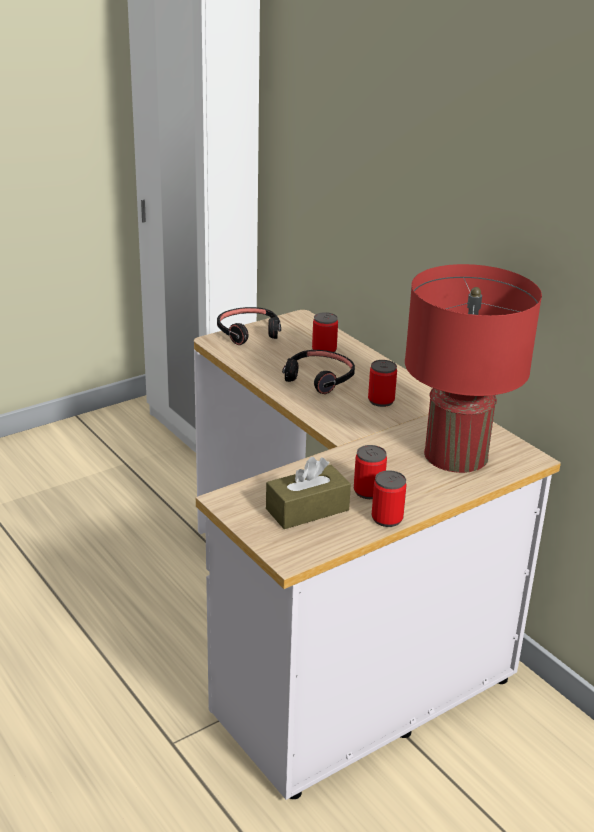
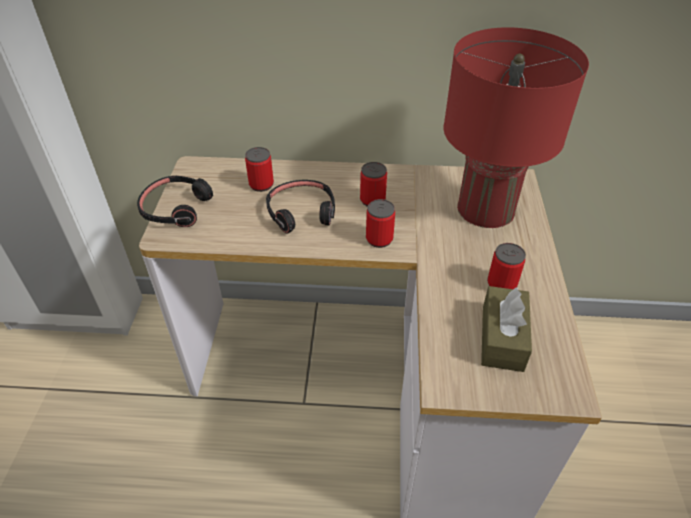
camera: 50 degrees left, 15 degrees up
can [372,470,407,527] -> can moved to [366,199,395,248]

